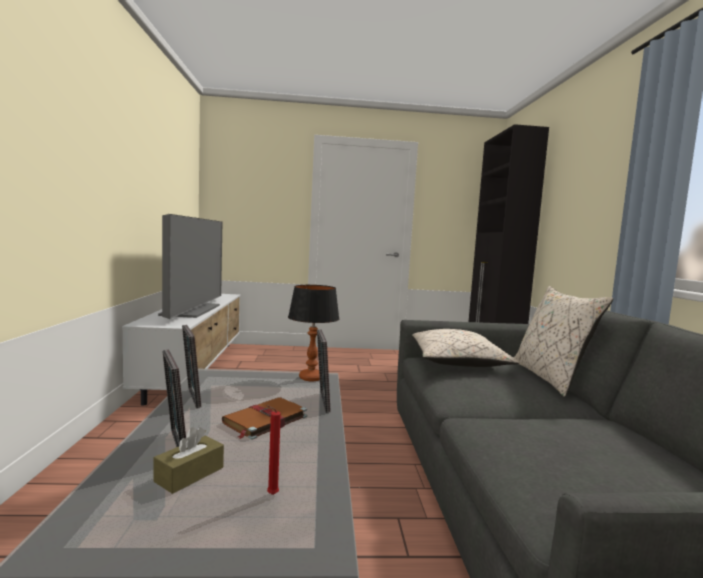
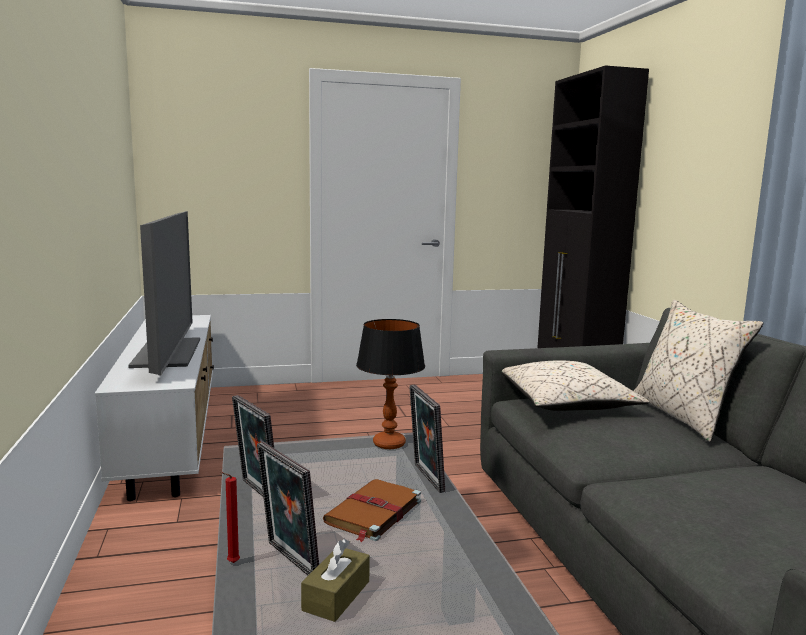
camera: 10 degrees left, 5 degrees up
red candle [267,405,281,495] -> red candle moved to [221,472,240,563]

